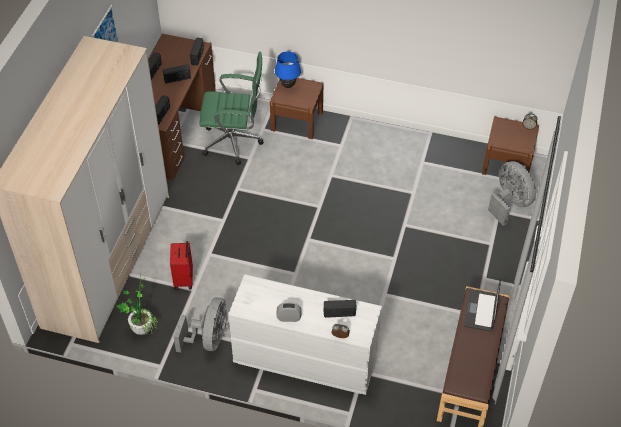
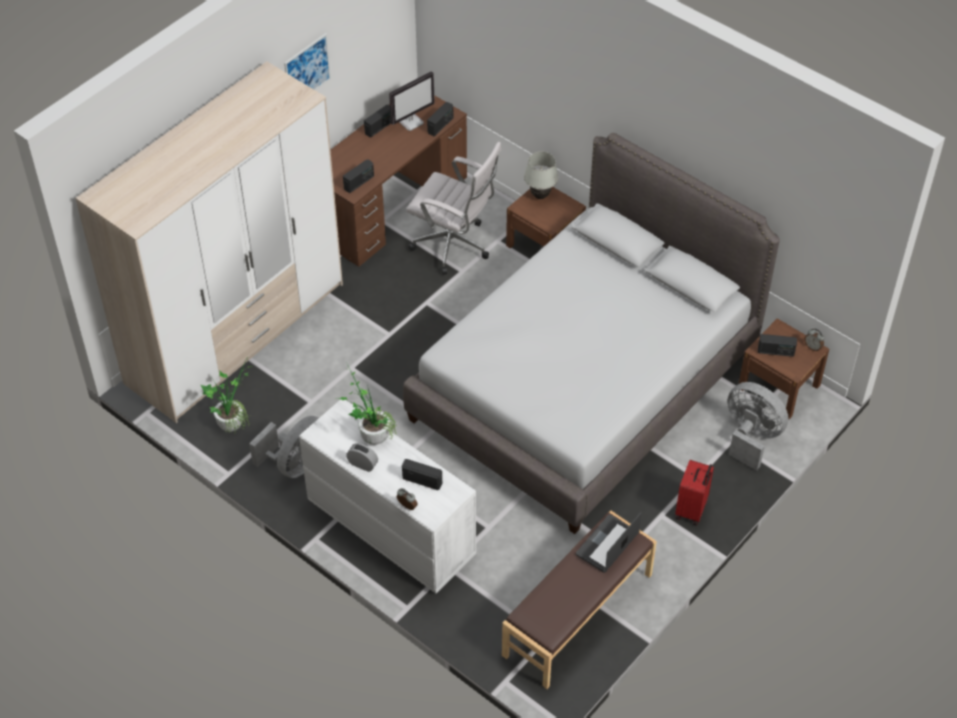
camera: 25 degrees right, 0 degrees up
radio [163,64,191,84] -> radio moved to [758,334,797,357]
red suitcase [170,241,193,290] -> red suitcase moved to [675,460,714,526]
green office chair [199,52,264,165] -> white office chair [406,142,501,275]
blue table lamp [275,51,301,88] -> white table lamp [524,152,558,199]
grey fan [488,161,536,226] -> grey fan turned 45 degrees counterclockwise [727,382,789,470]
none -> potted plant [336,364,397,445]
none -> monitor [389,71,435,131]
none -> grey bed [403,133,780,534]

